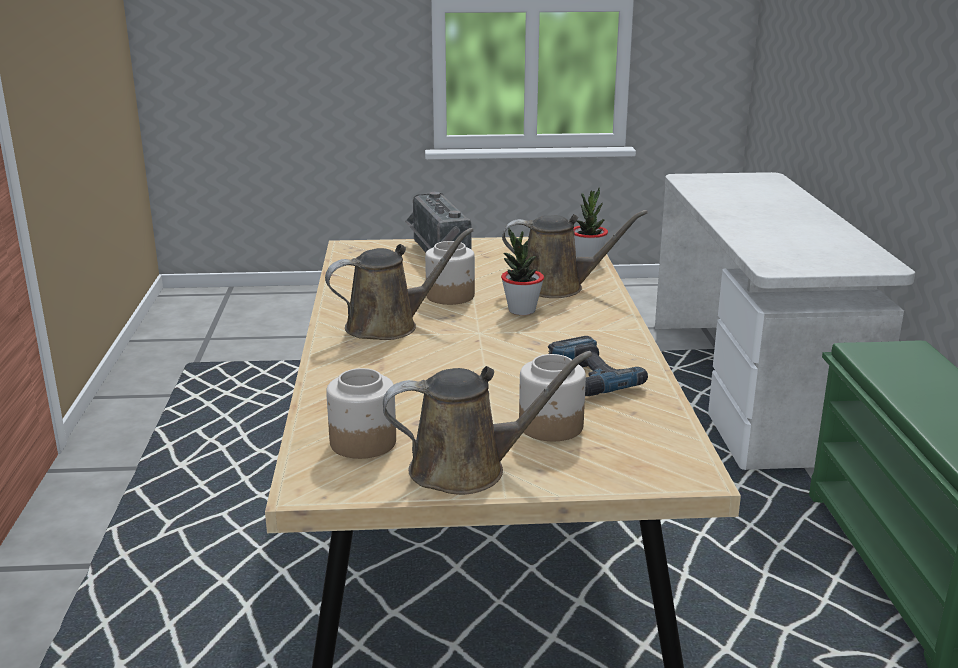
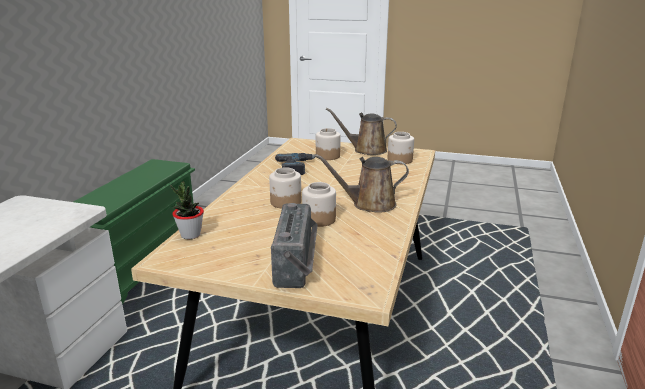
camera: 160 degrees left, 0 degrees up
potted plant [501,228,544,315] -> jar [269,167,301,209]
brown watering can [502,210,648,298] -> none

